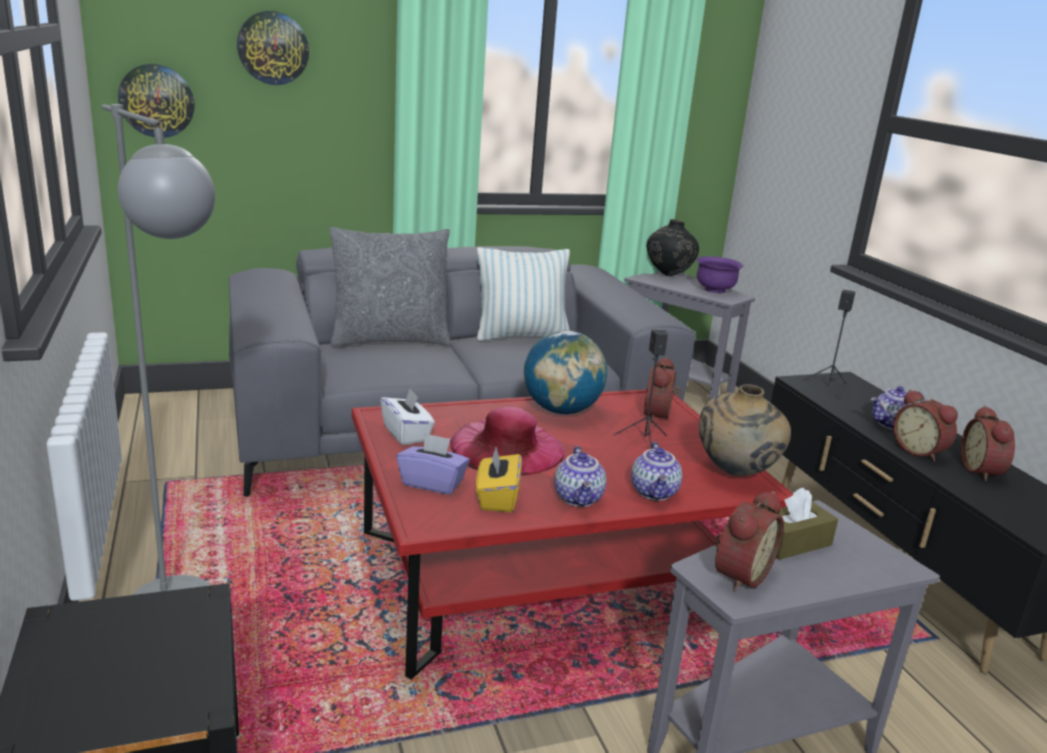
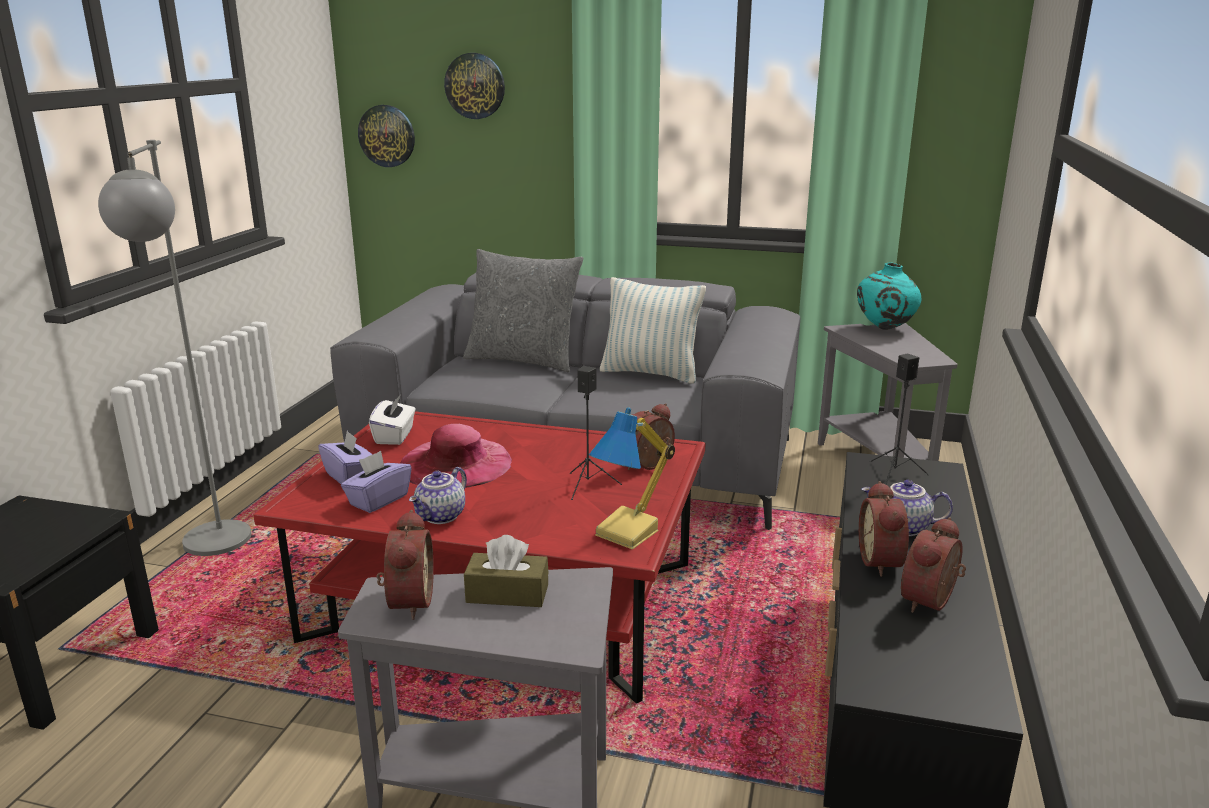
camera: 35 degrees right, 0 degrees up
yellow tissue box [476,447,522,512] -> purple tissue box [341,451,412,513]
globe [524,330,607,415] -> none
teapot [631,442,682,500] -> none
black vase [647,219,699,276] -> turquoise vase [857,263,921,330]
purple bowl [696,257,744,293] -> none
beige vase [699,384,791,476] -> table lamp [589,407,675,550]
alarm clock [715,491,784,592] -> alarm clock turned 75 degrees counterclockwise [376,510,434,620]

